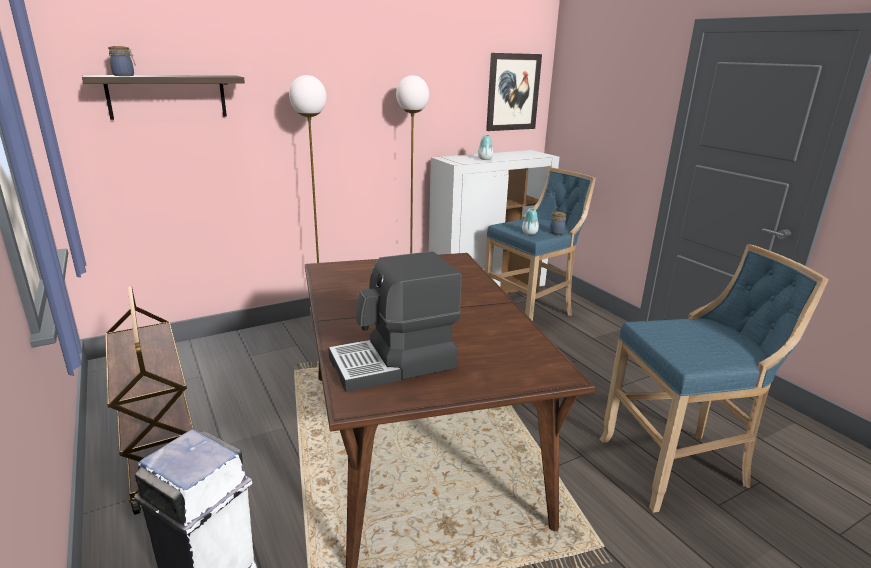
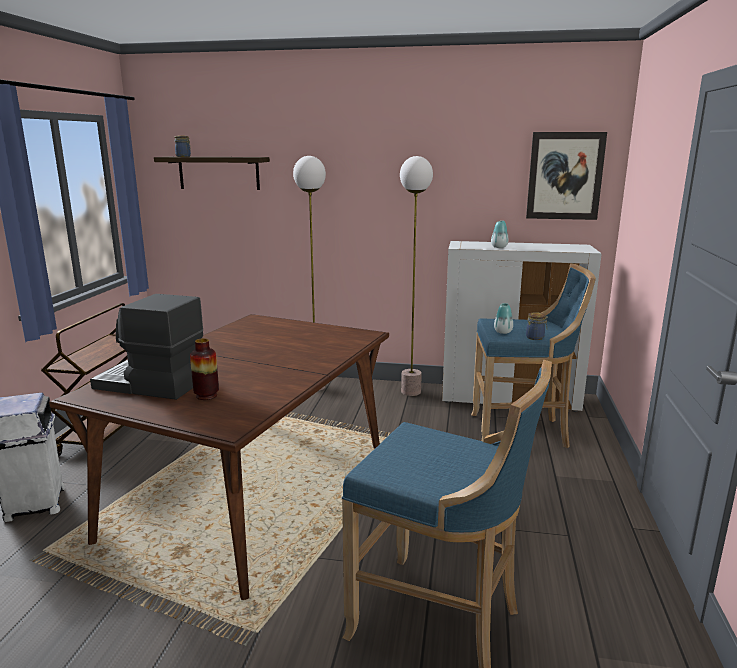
camera: 40 degrees right, 5 degrees down
none -> vase [190,338,219,400]

